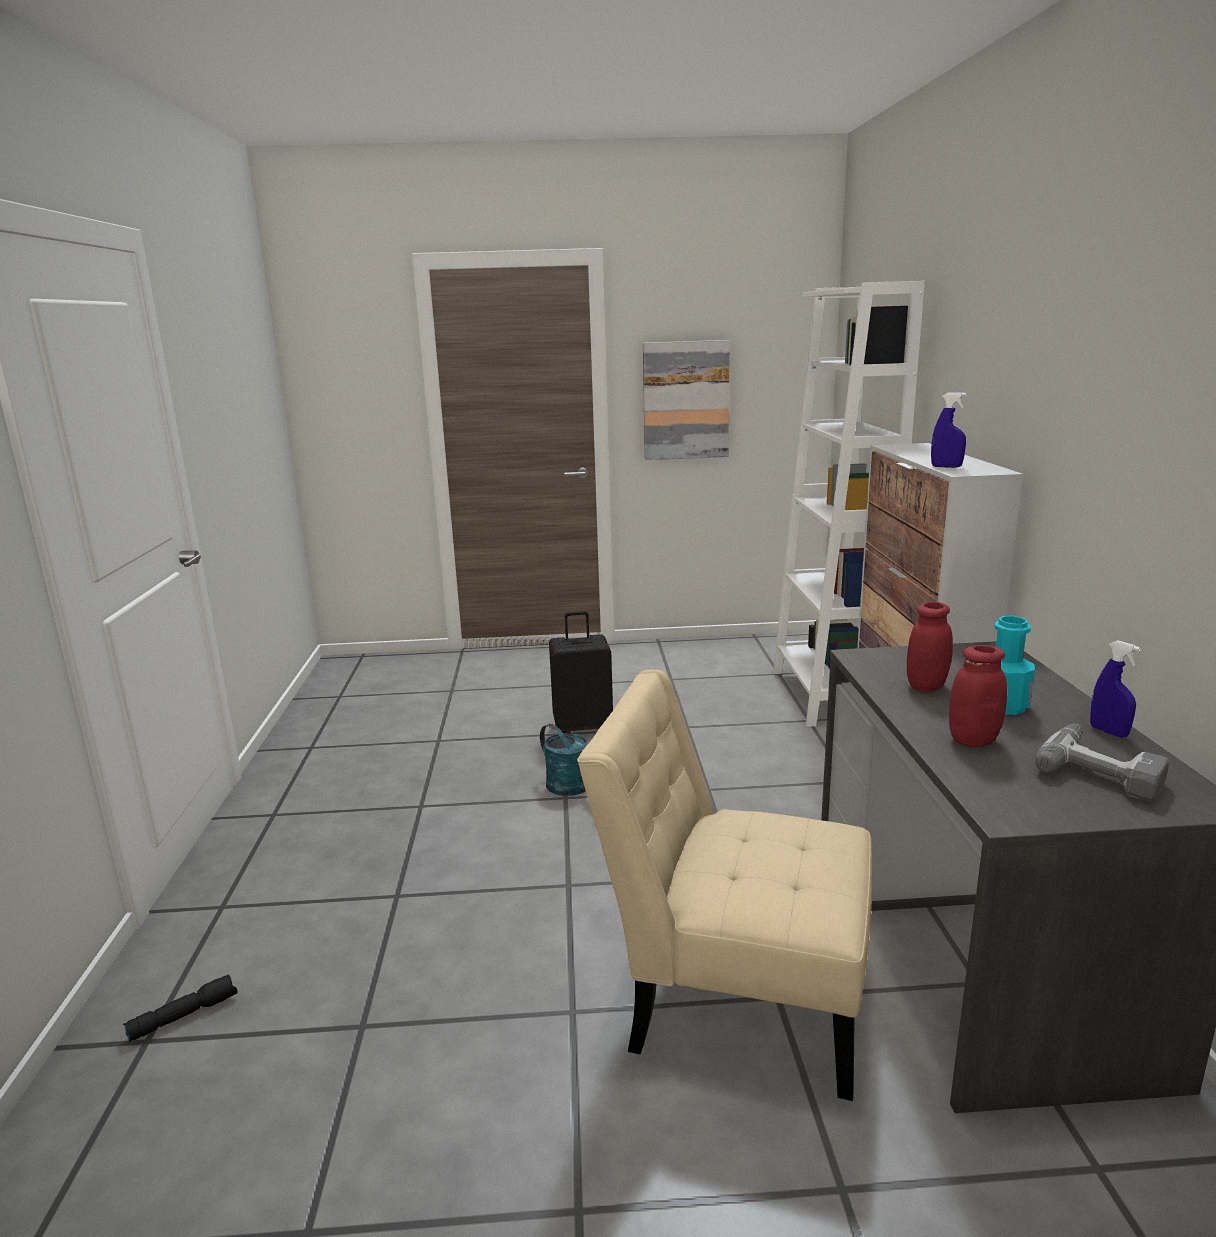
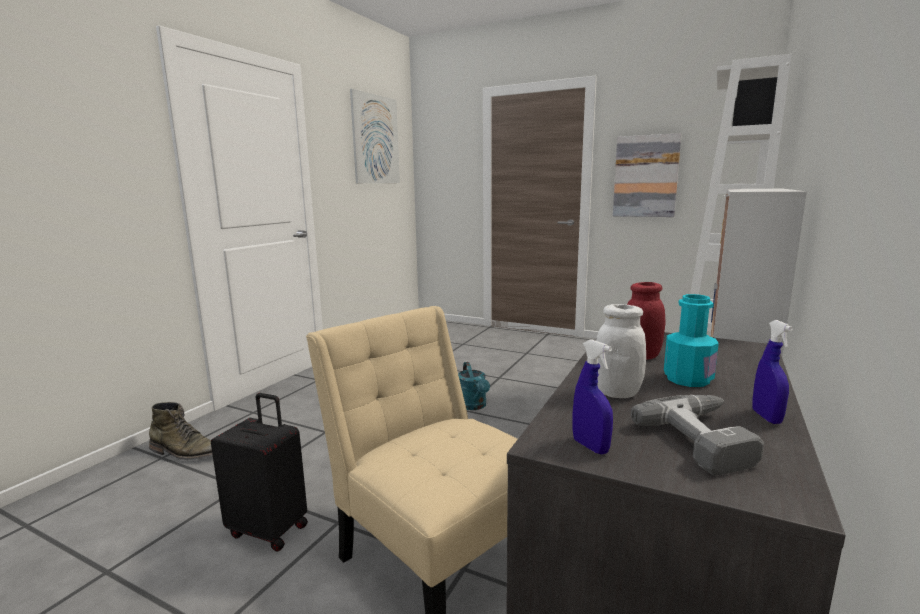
camera: 30 degrees right, 5 degrees down
black flashlight [123,975,238,1042] -> green boot [149,402,213,460]
black suitcase [549,611,613,733] -> black suitcase moved to [211,393,308,552]
blue spray bottle [931,392,967,468] -> blue spray bottle moved to [573,339,613,455]
red jar [949,645,1007,747] -> white jar [596,304,646,398]
none -> picture [350,89,400,183]

